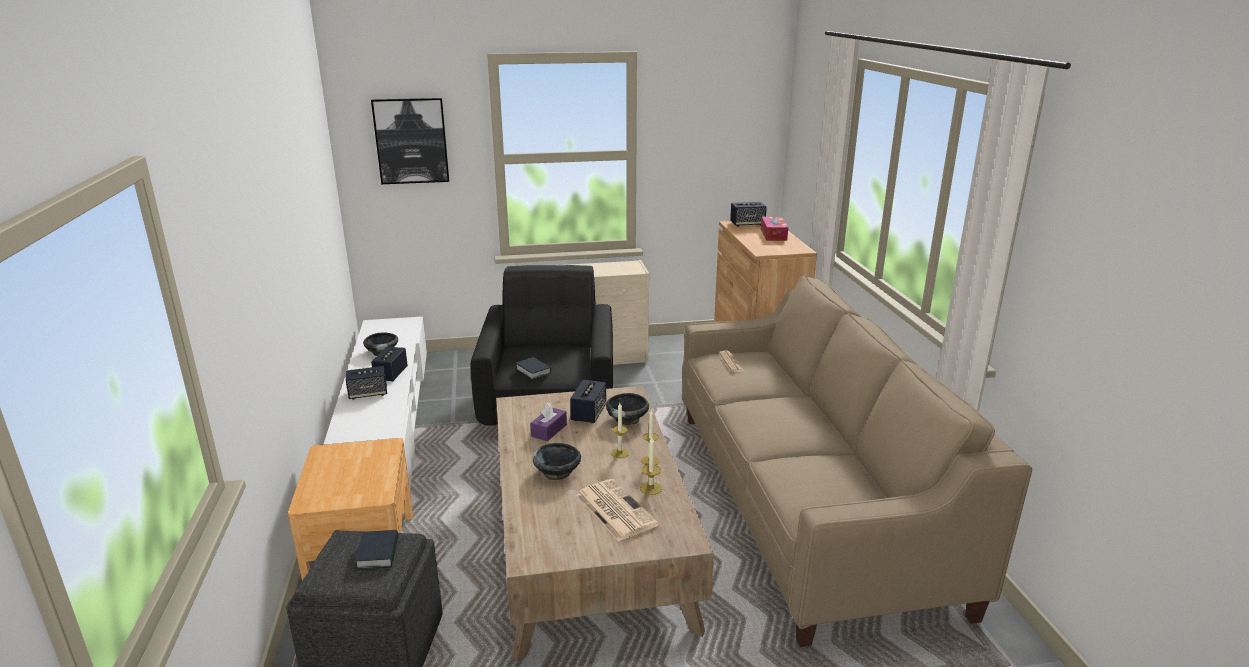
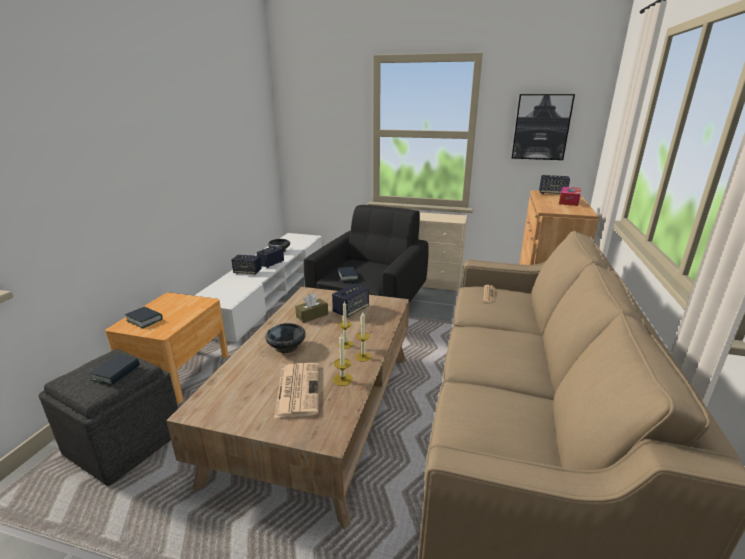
camera: 25 degrees right, 0 degrees up
picture [371,98,449,184] -> picture moved to [512,94,575,160]
purple tissue box [530,403,567,441] -> brown tissue box [295,293,328,323]
black bowl [606,393,649,425] -> none
none -> book [125,306,163,328]

